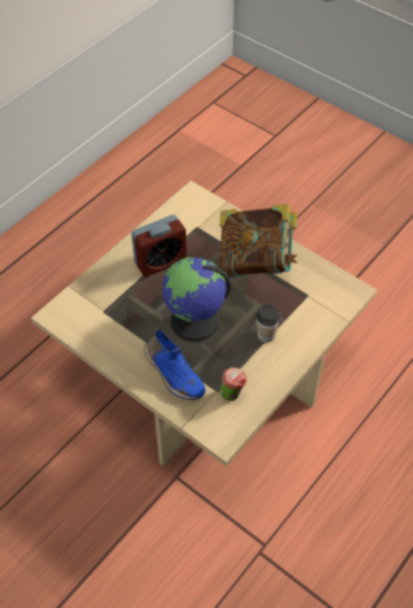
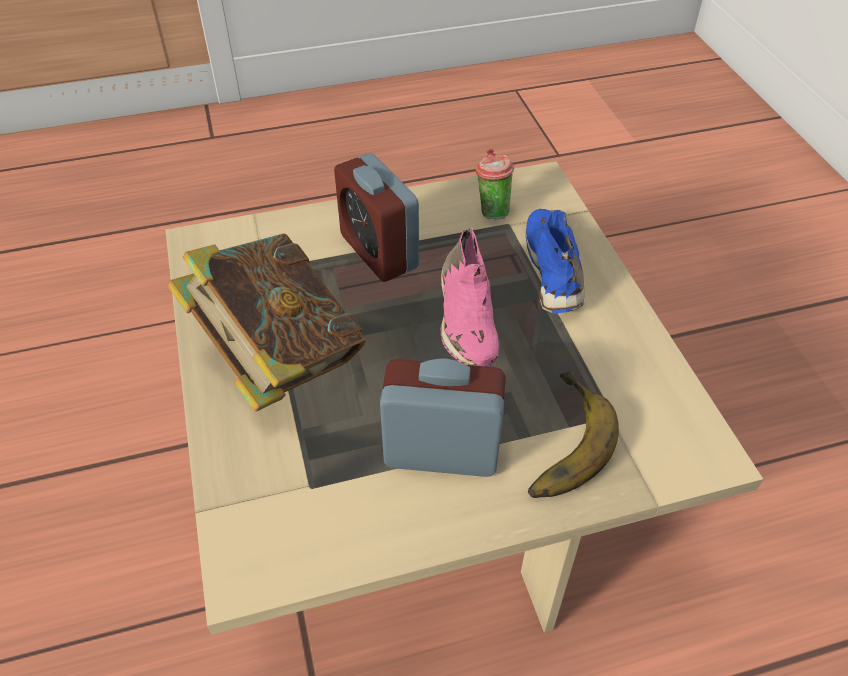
camera: 145 degrees left, 5 degrees down
globe [162,257,231,341] -> pink shoe [441,228,499,367]
cup [256,305,281,342] -> alarm clock [334,153,419,282]
none -> banana [528,372,619,498]

